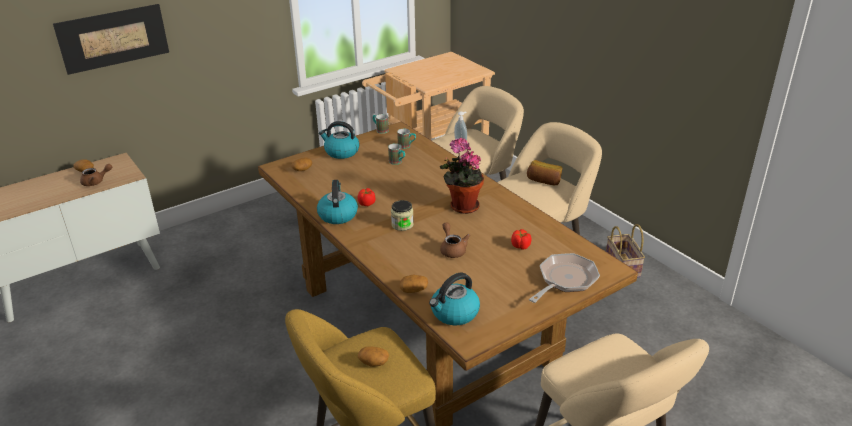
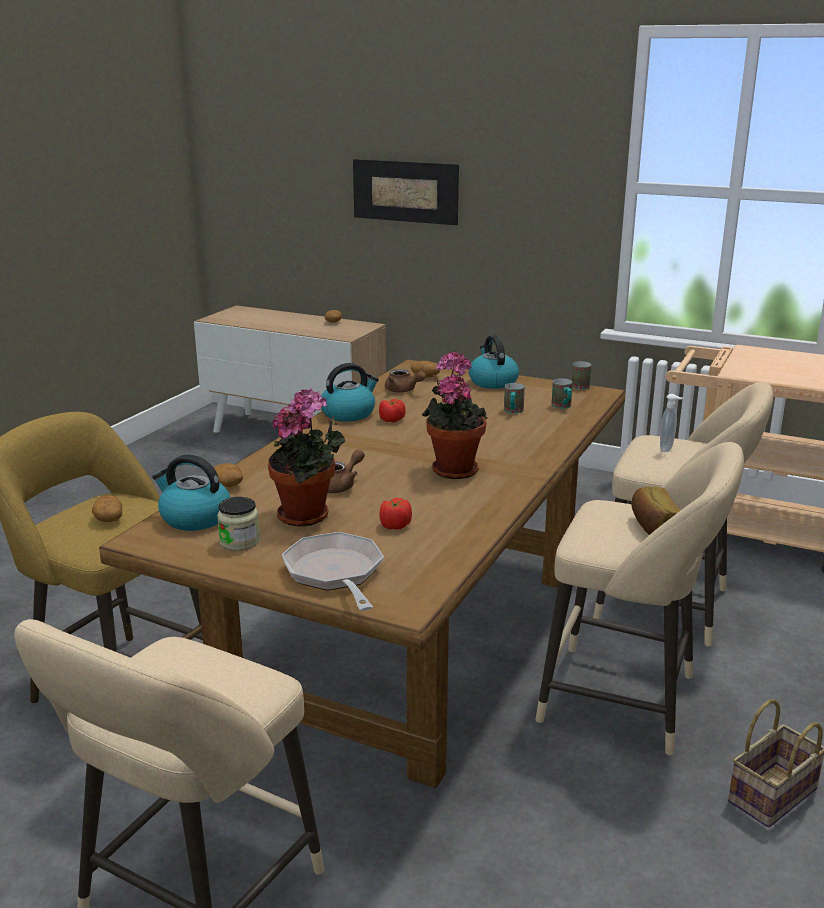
camera: 60 degrees right, 10 degrees down
brown teapot [80,164,112,186] -> brown teapot moved to [385,369,426,393]
jar [391,200,414,231] -> jar moved to [217,497,260,551]
frying pan [529,253,600,303] -> frying pan turned 120 degrees counterclockwise [282,532,384,611]
none -> potted plant [268,388,345,527]

